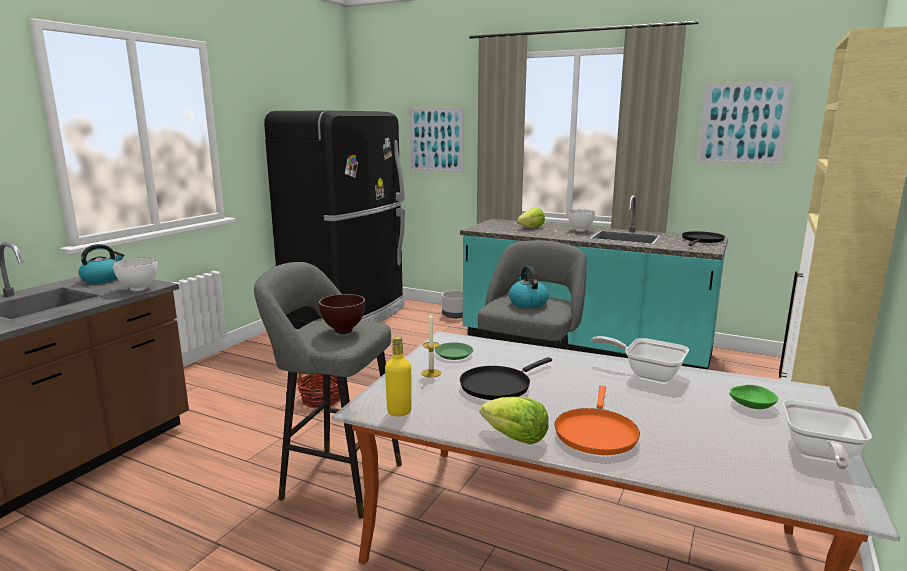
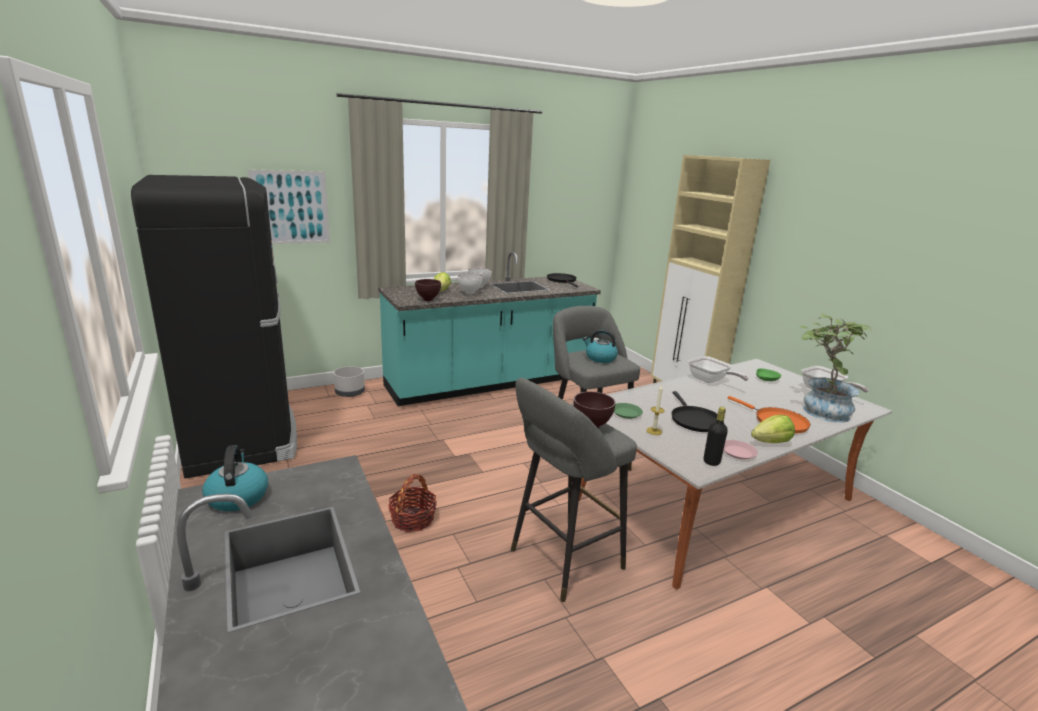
camera: 55 degrees left, 5 degrees up
white bowl [112,258,157,291] -> white bowl moved to [458,274,483,295]
yellow bottle [385,336,412,416] -> black bottle [704,407,728,466]
frying pan [592,336,689,382] -> frying pan turned 105 degrees counterclockwise [688,356,749,383]
picture [697,81,794,165] -> none
none -> brown bowl [415,279,441,301]
none -> pink plate [724,440,758,460]
none -> potted plant [800,313,872,423]

